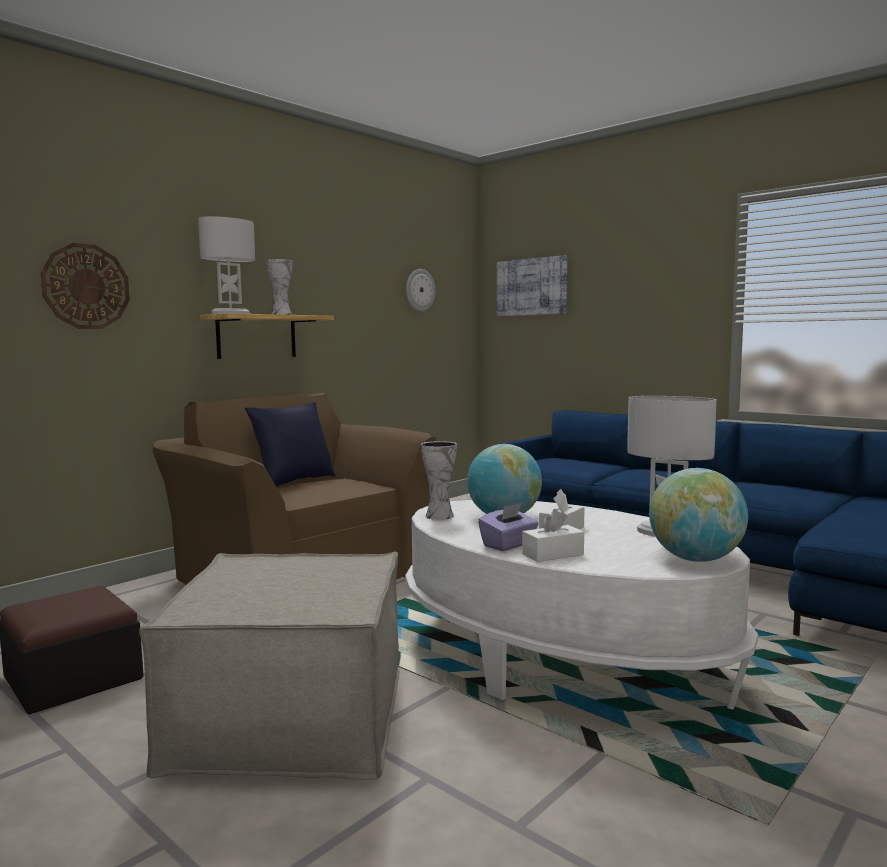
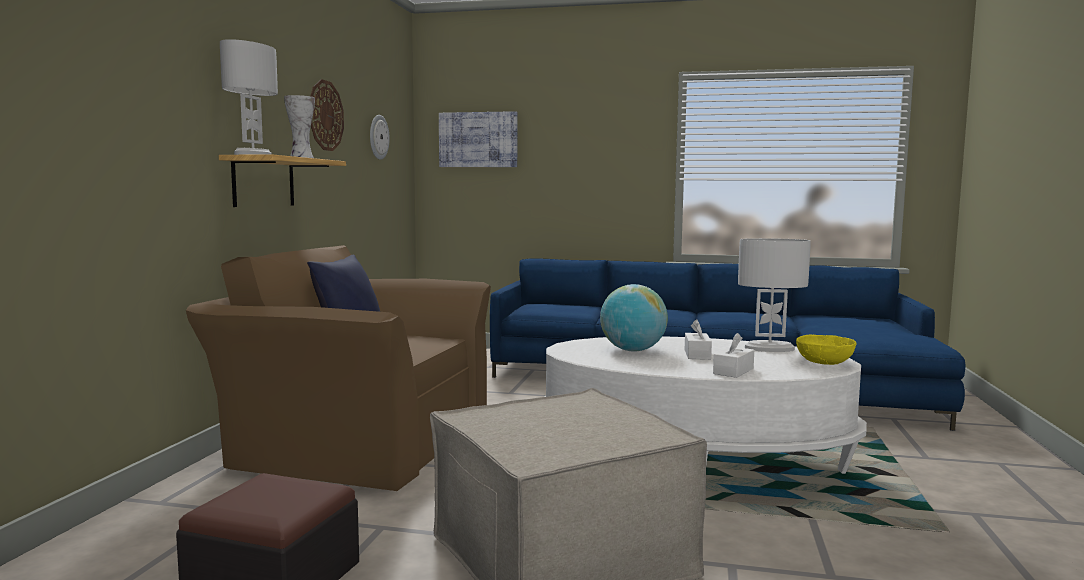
camera: 30 degrees left, 0 degrees up
wall clock [41,243,130,329] -> wall clock moved to [310,79,344,151]
vase [421,441,457,520] -> none
purple tissue box [478,503,539,551] -> none
globe [649,468,748,562] -> yellow bowl [796,335,857,365]

